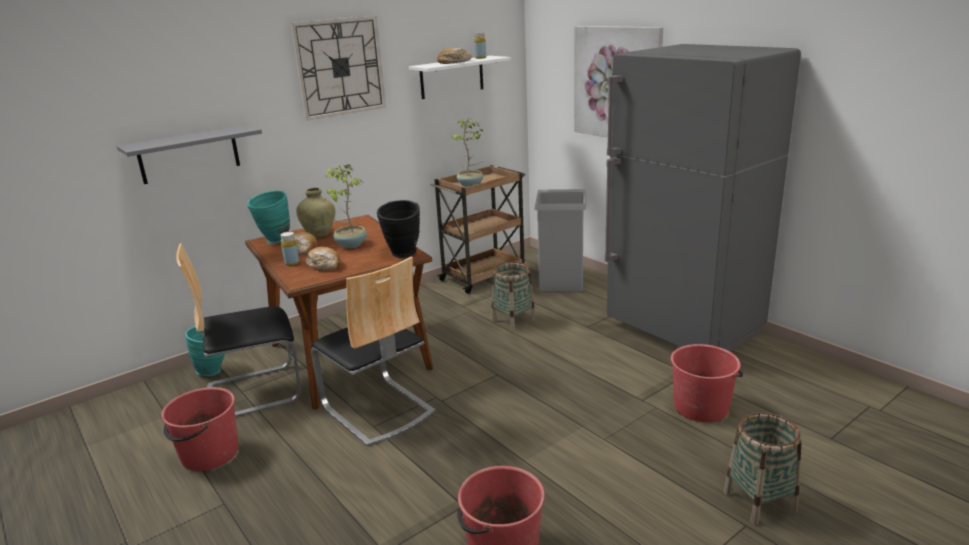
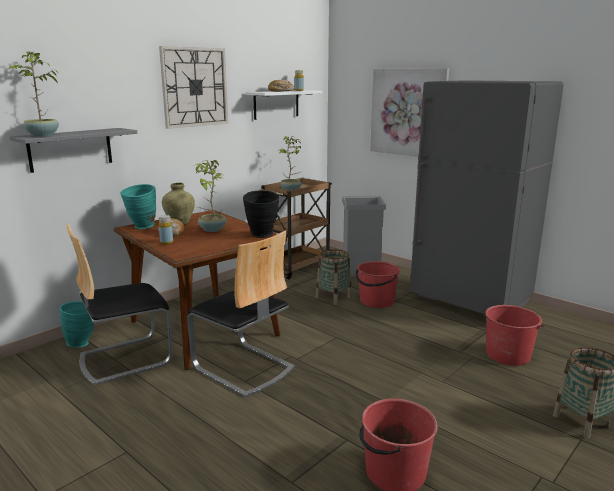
camera: 10 degrees left, 5 degrees down
red bucket [161,387,238,471] -> red bucket moved to [356,261,400,308]
bread [306,247,340,270] -> none
none -> potted plant [9,51,59,136]

